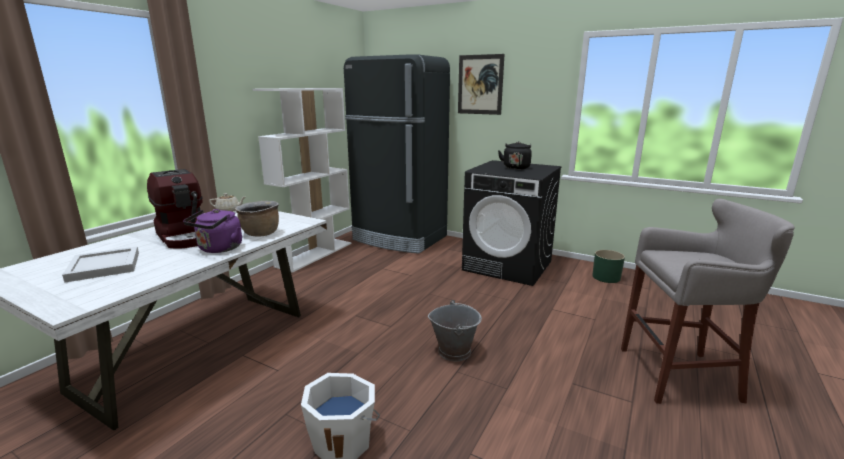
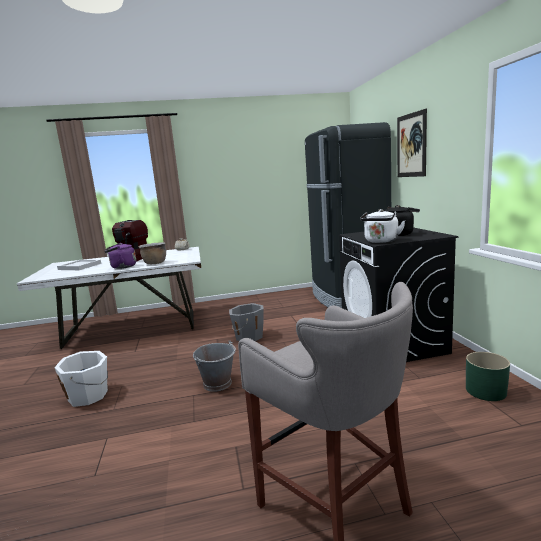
camera: 50 degrees right, 5 degrees down
white bookcase [253,88,352,273] -> none
none -> grey bucket [229,303,264,341]
none -> white kettle [360,209,405,243]

